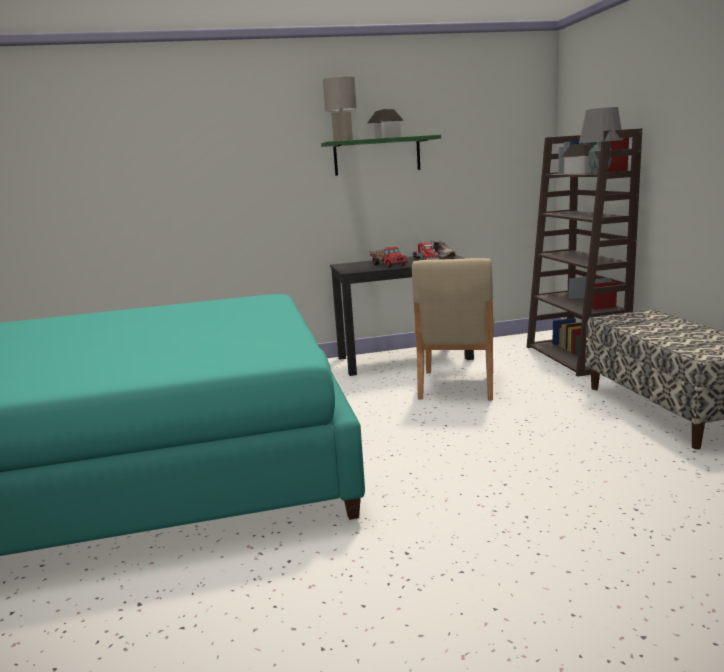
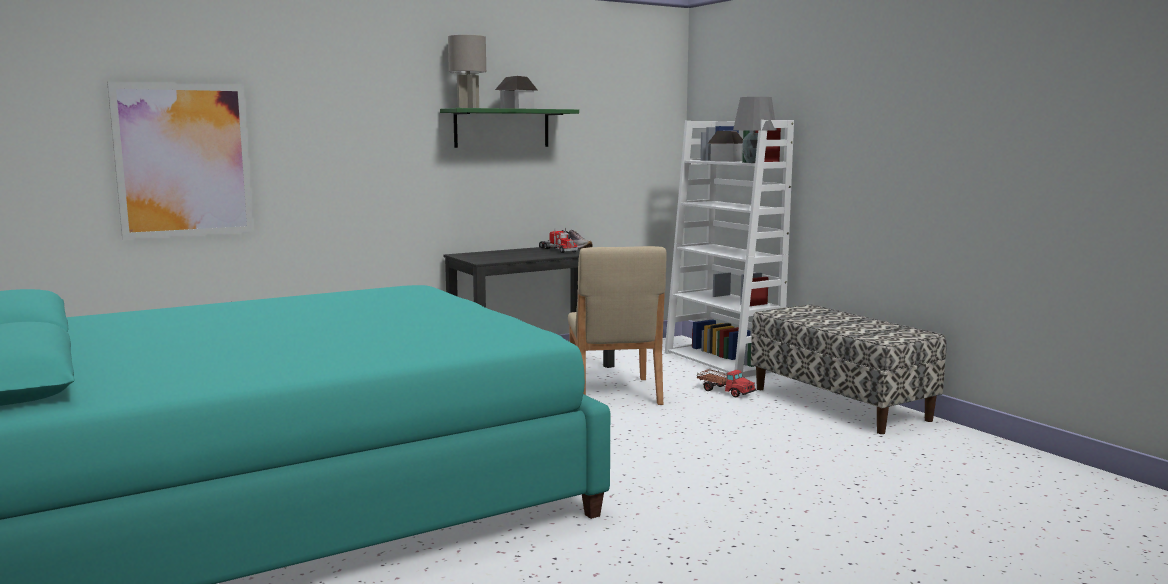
camera: 20 degrees left, 5 degrees down
toy truck [370,247,408,268] -> toy truck moved to [697,369,757,397]
brown bookcase [527,128,642,377] -> white bookcase [665,120,794,378]
none -> picture [107,81,254,240]

